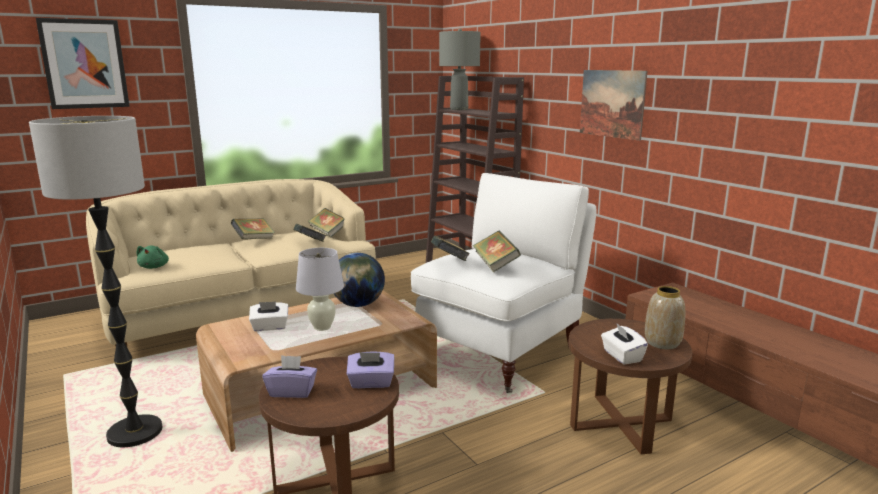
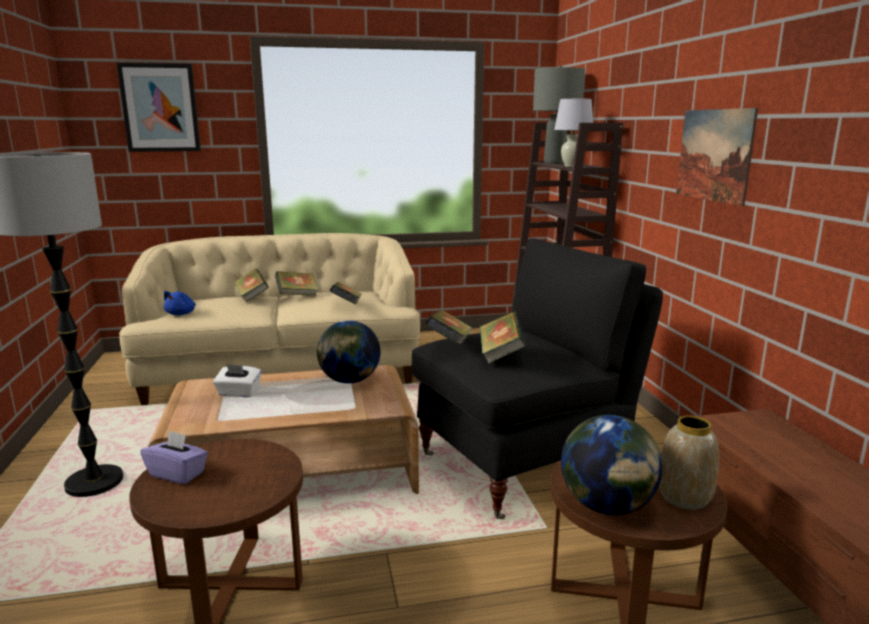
camera: 20 degrees right, 0 degrees up
green plush toy [137,246,169,269] -> blue plush toy [164,291,196,315]
white table lamp [296,248,344,331] -> white table lamp moved to [554,99,593,167]
book [308,208,344,238] -> book moved to [234,269,269,302]
purple tissue box [347,351,394,388] -> none
white armchair [411,173,597,393] -> black armchair [412,238,663,519]
white tissue box [601,324,648,365] -> globe [561,415,663,515]

